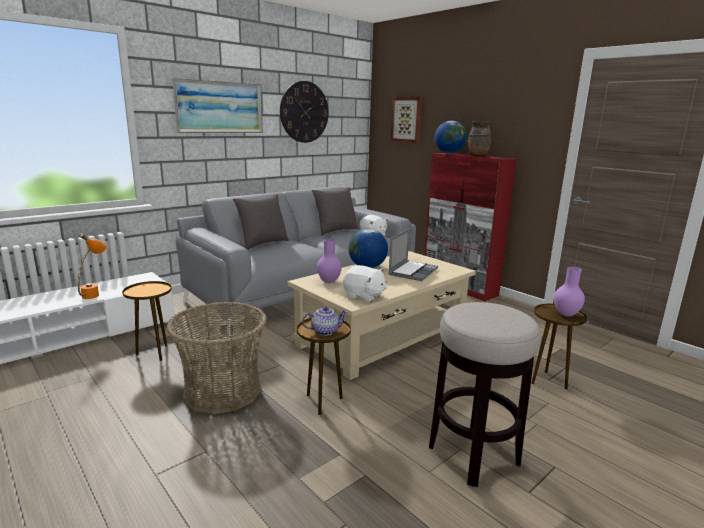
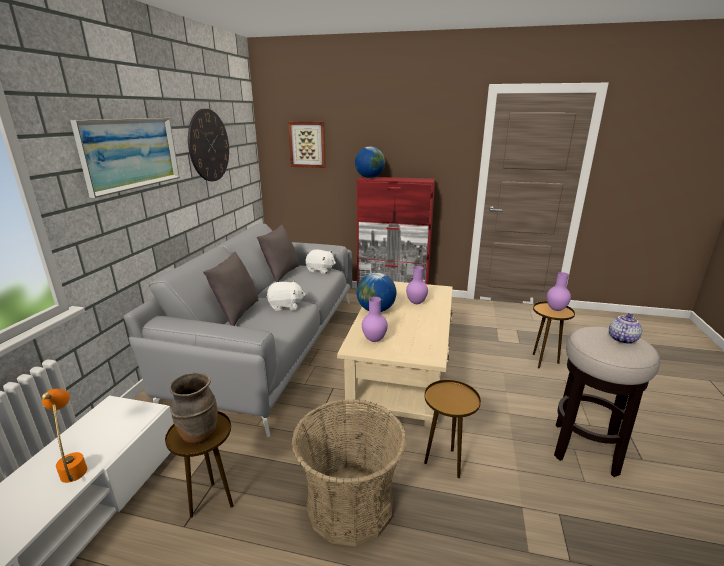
camera: 35 degrees left, 5 degrees up
teapot [302,306,348,336] -> teapot moved to [609,313,642,344]
white plush toy [343,265,387,302] -> white plush toy moved to [266,280,306,311]
laptop [388,229,438,281] -> purple vase [406,266,428,304]
brown vase [468,121,492,157] -> brown vase moved to [170,373,218,444]

